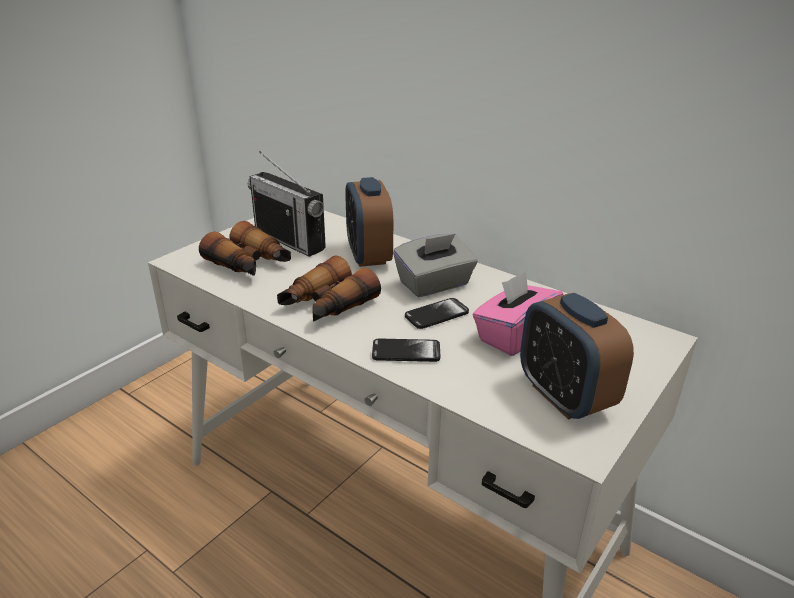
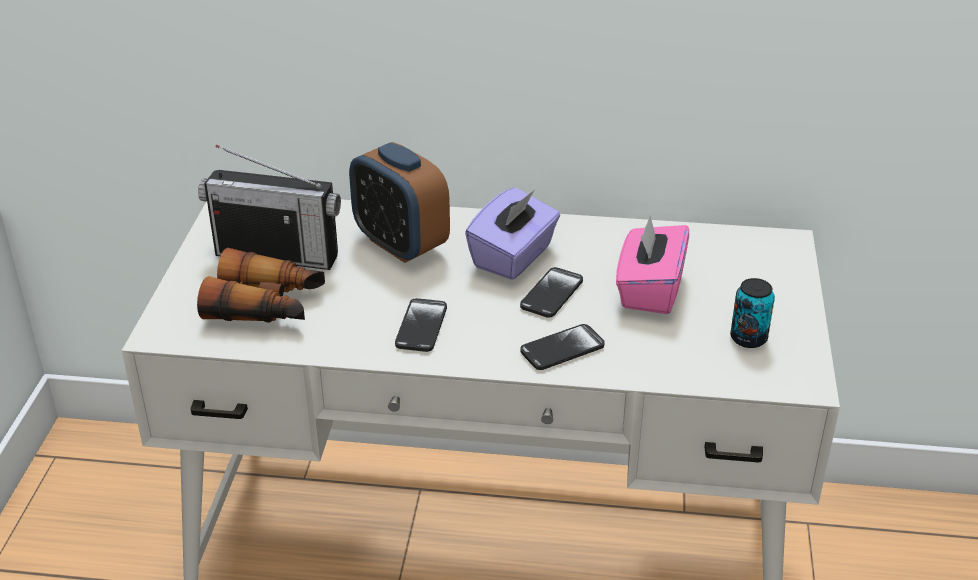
camera: 30 degrees left, 5 degrees up
binoculars [277,256,381,322] -> phone [395,298,447,352]
grey tissue box [393,234,478,297] -> purple tissue box [465,187,560,280]
alarm clock [520,293,634,420] -> can [730,278,775,348]

